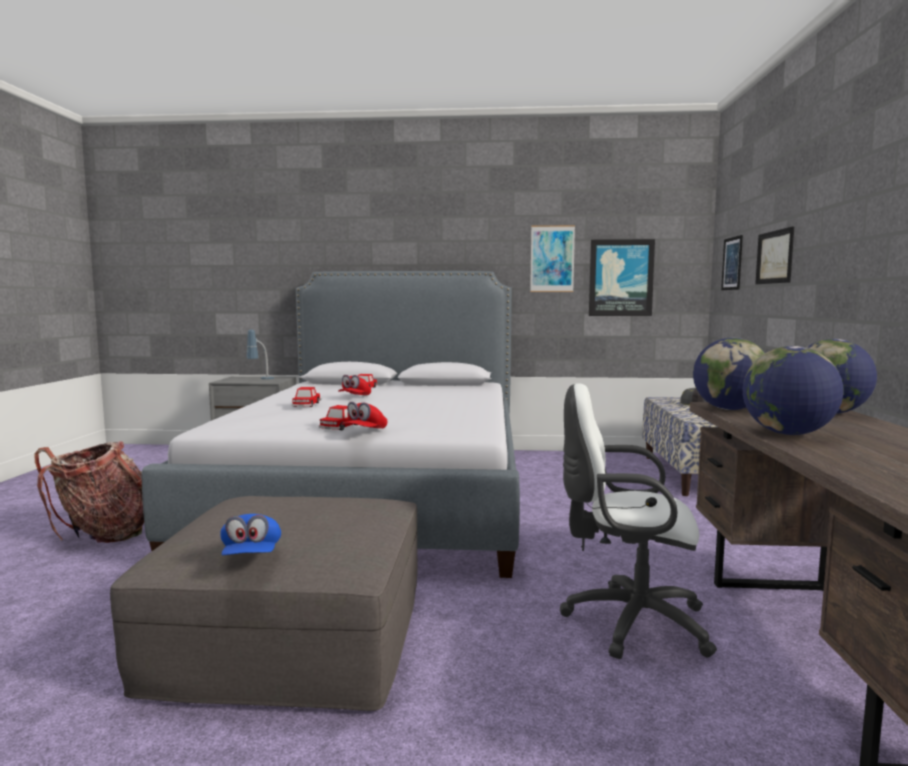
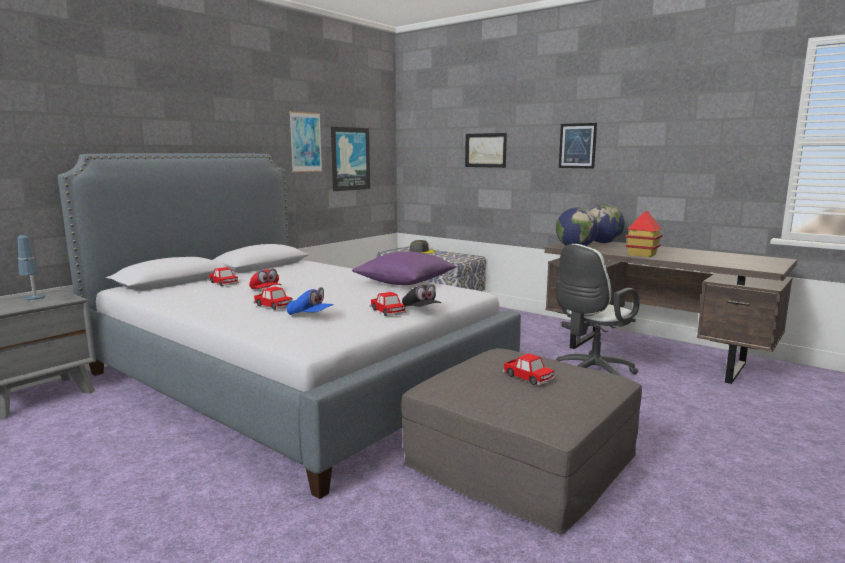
camera: 55 degrees left, 5 degrees up
backpack [34,441,144,543] -> none
blue cap [220,514,281,555] -> blue cap moved to [286,287,334,315]
red cap [341,402,387,428] -> black cap [402,284,441,307]
picture [721,235,743,290] -> picture moved to [559,123,597,169]
globe [743,346,843,435] -> toy house [625,211,662,257]
none -> purple pillow [352,251,457,285]
none -> toy car [502,353,555,385]

